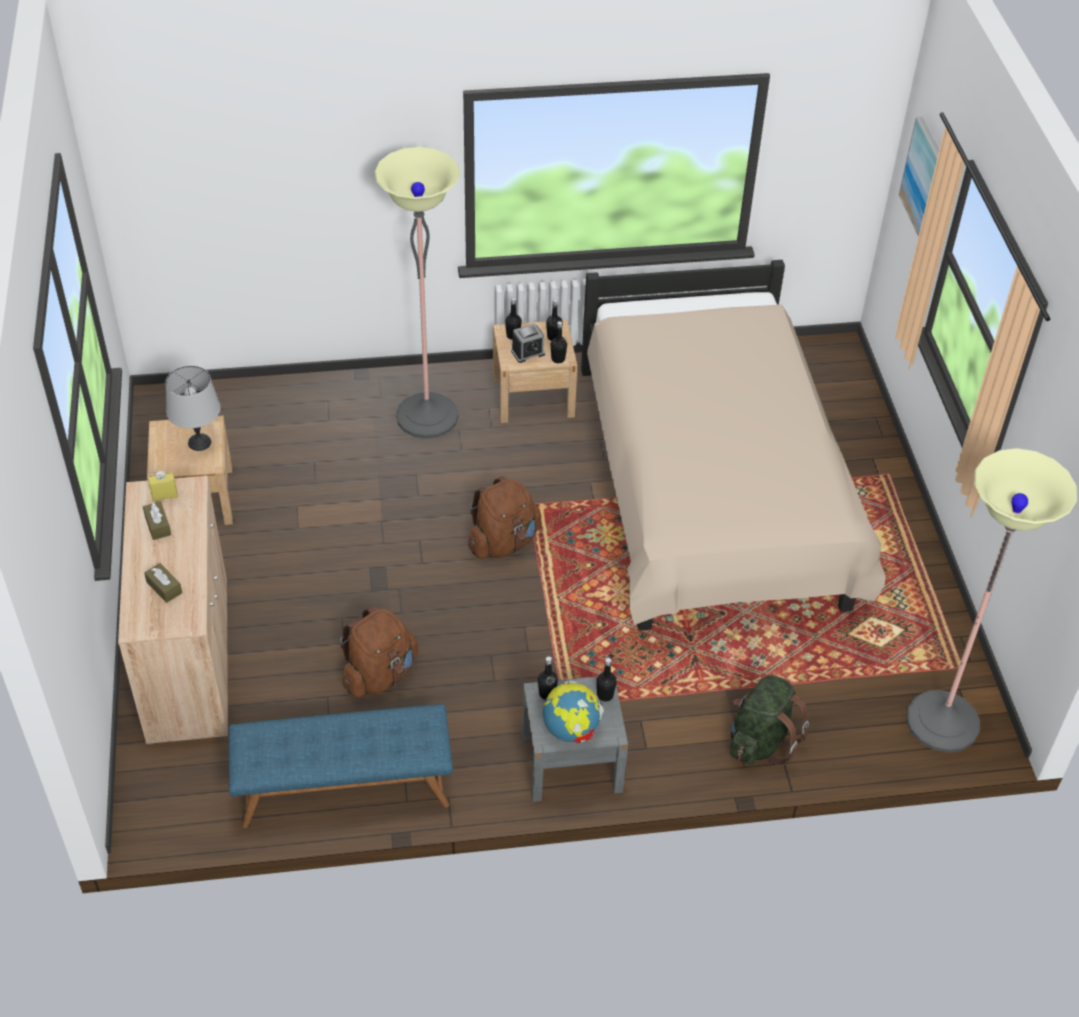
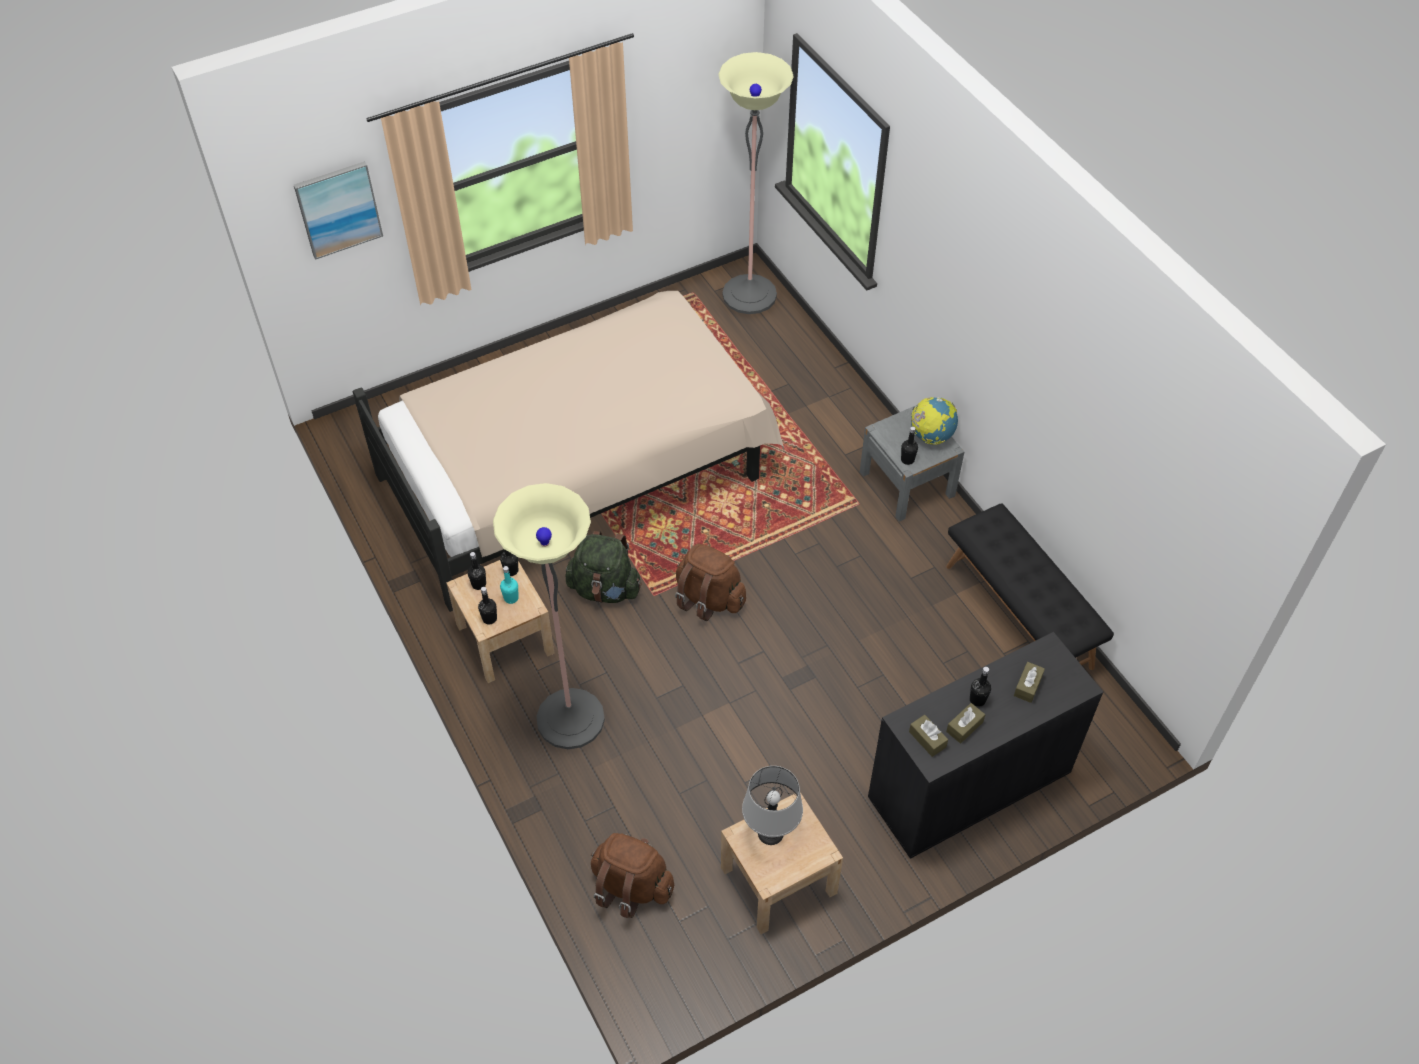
camera: 110 degrees left, 5 degrees up
beige cabinet [118,476,228,745] -> black cabinet [868,632,1103,859]
yellow bottle [148,471,178,502] -> brown tissue box [909,715,948,757]
blue bench [229,704,453,828] -> black bench [946,503,1114,670]
brown backpack [340,606,418,698] -> brown backpack moved to [591,833,674,918]
alarm clock [511,323,545,363] -> turquoise bottle [500,566,519,604]
black bottle [596,658,617,701] -> black bottle moved to [970,667,991,707]
green backpack [730,675,809,766] -> green backpack moved to [566,531,642,603]

